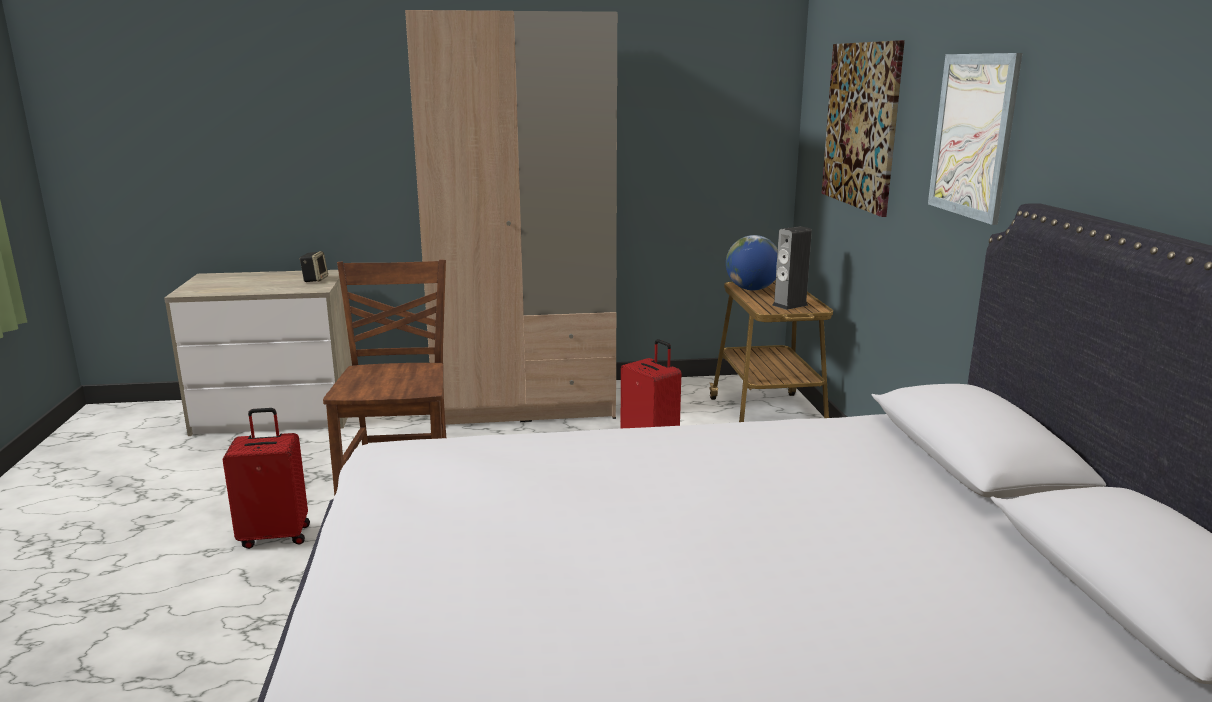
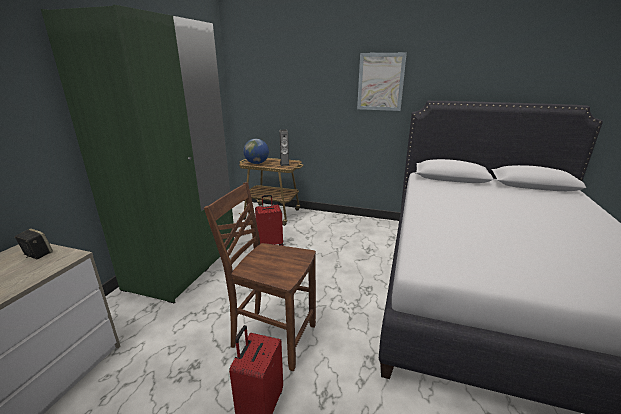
camera: 65 degrees left, 5 degrees up
beige wardrobe [405,10,617,425] -> green wardrobe [41,4,234,303]
picture [821,40,905,217] -> none

